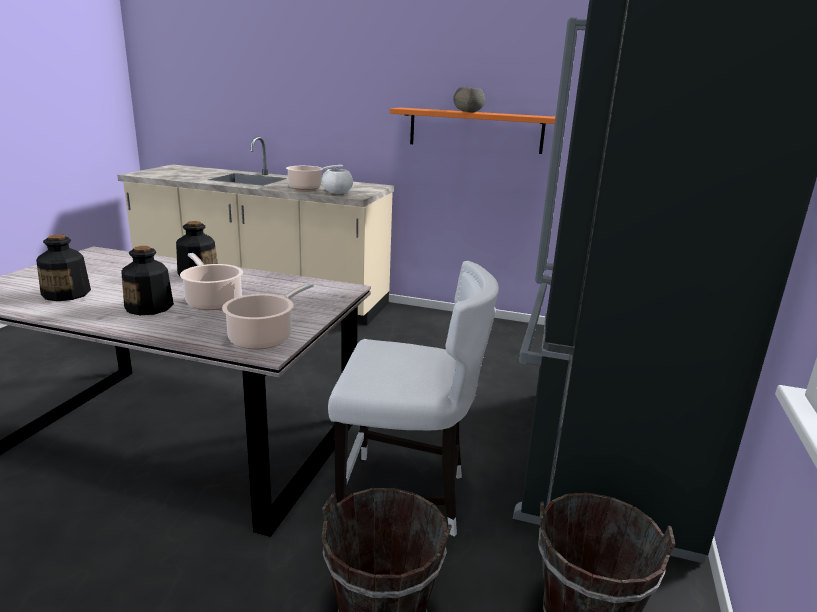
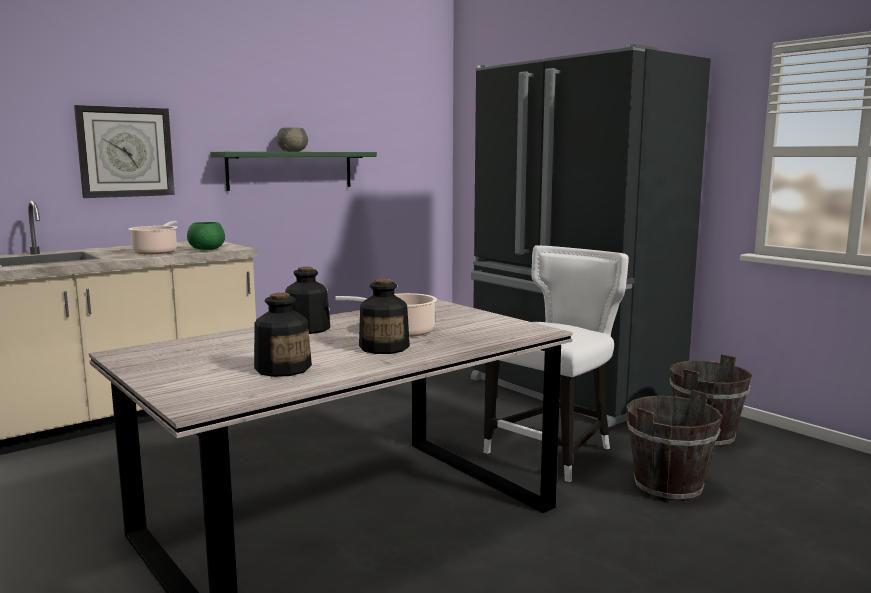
camera: 55 degrees left, 10 degrees down
cooking pot [222,283,314,349] -> none
white bowl [322,169,353,194] -> green bowl [187,222,225,250]
orange shelf [390,107,556,154] -> green shelf [210,152,377,191]
none -> wall clock [74,105,175,198]

